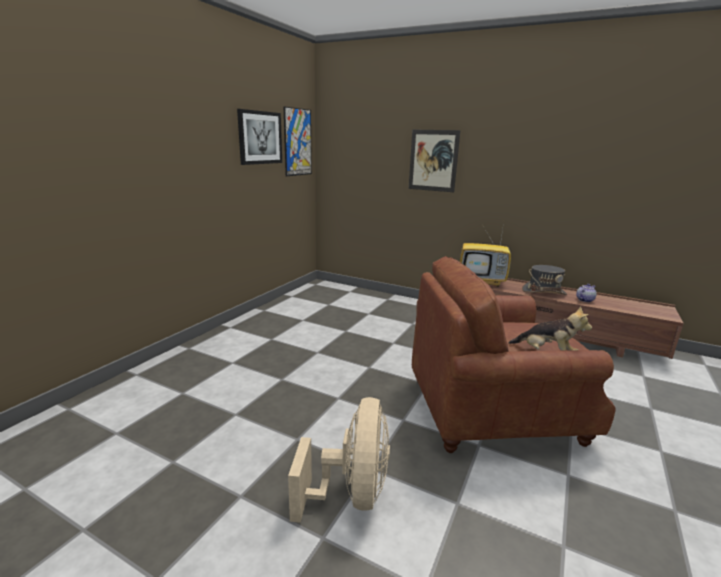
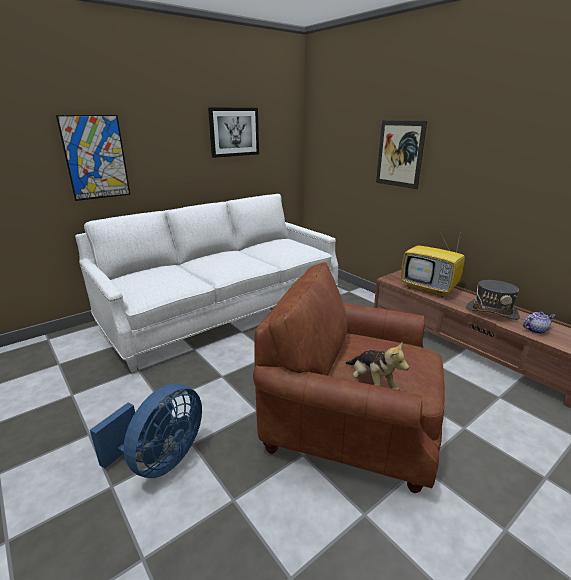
camera: 25 degrees right, 5 degrees up
picture [284,106,312,176] -> picture moved to [56,115,131,201]
beige fan [288,397,390,522] -> blue fan [90,384,202,478]
none -> white sofa [75,194,338,373]

